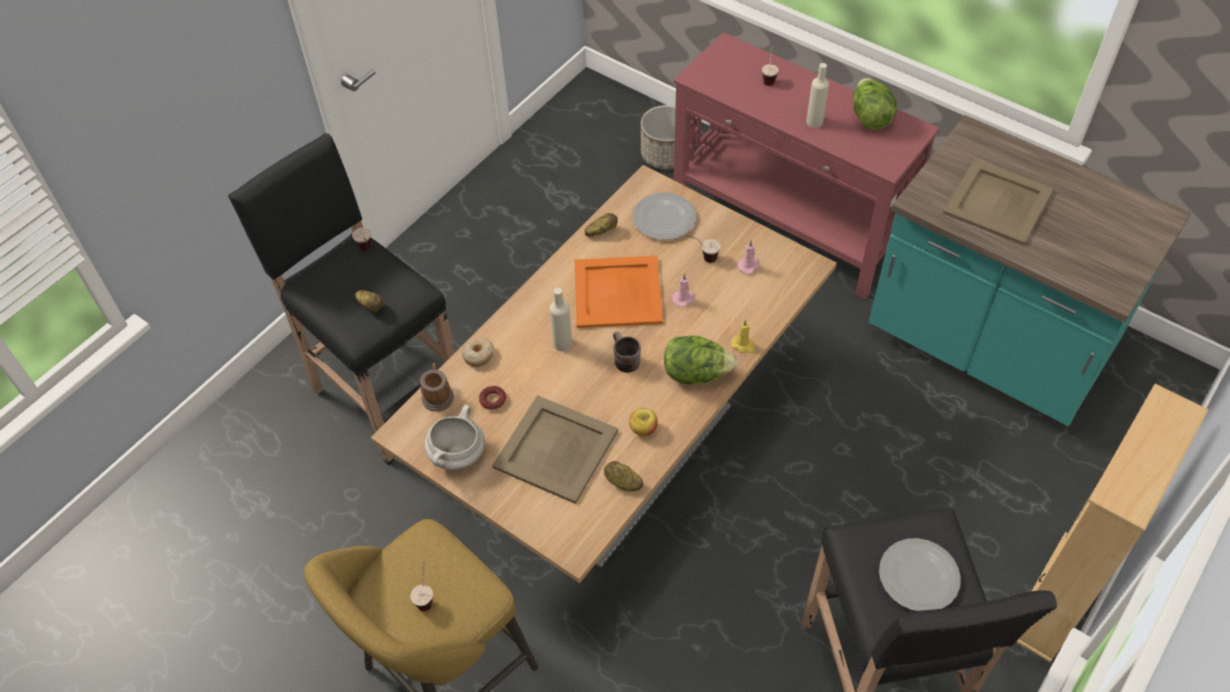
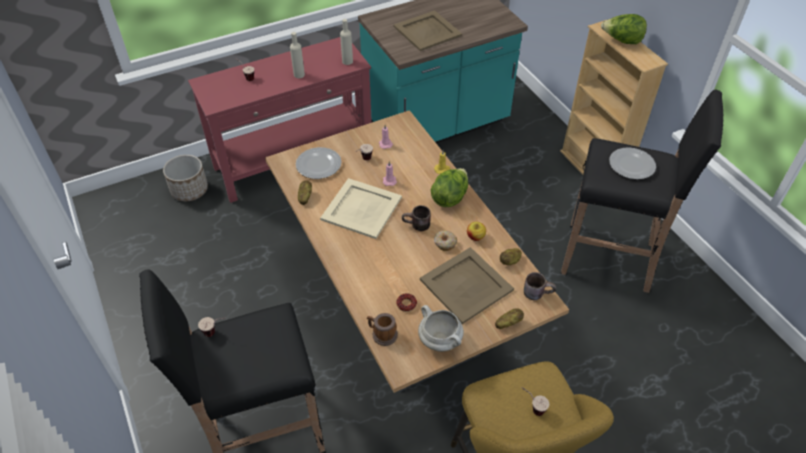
camera: 65 degrees left, 5 degrees down
potato [355,290,383,312] -> potato moved to [495,308,524,329]
donut [462,338,494,367] -> donut moved to [434,230,457,251]
beige bottle [550,288,572,351] -> beige bottle moved to [340,19,353,65]
orange tray [574,256,663,328] -> beige tray [320,178,402,239]
lettuce [853,78,897,130] -> lettuce moved to [601,14,647,44]
none -> brown mug [524,272,556,300]

